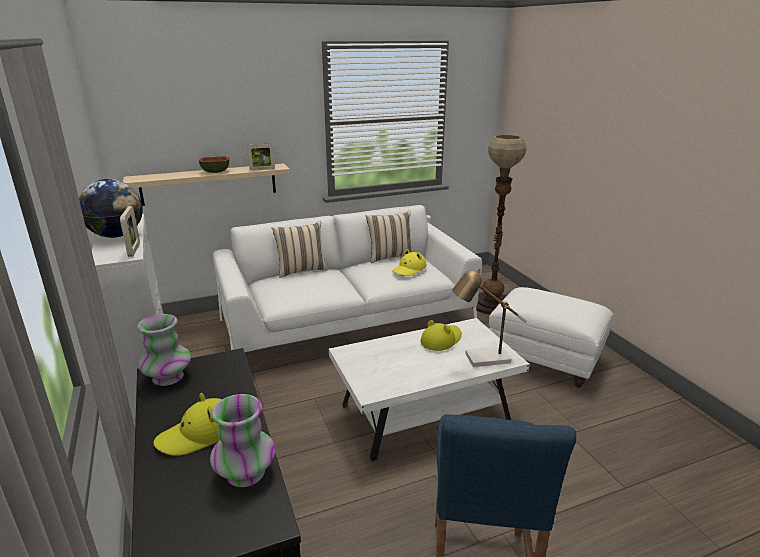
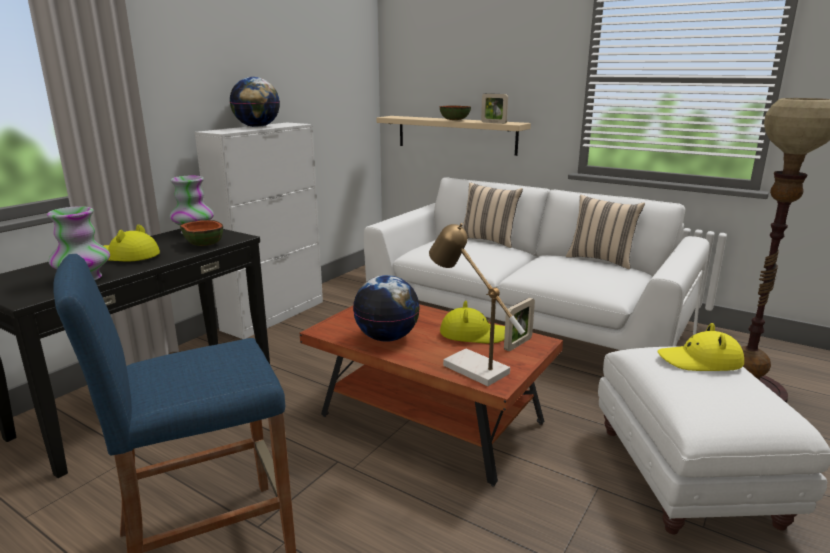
camera: 55 degrees right, 5 degrees down
picture frame [120,206,140,257] -> picture frame moved to [504,298,535,351]
white coffee table [329,318,529,462] -> brown coffee table [300,304,563,487]
yellow hat [392,249,427,276] -> yellow hat moved to [657,323,744,371]
none -> bowl [180,220,223,246]
none -> globe [353,275,420,342]

